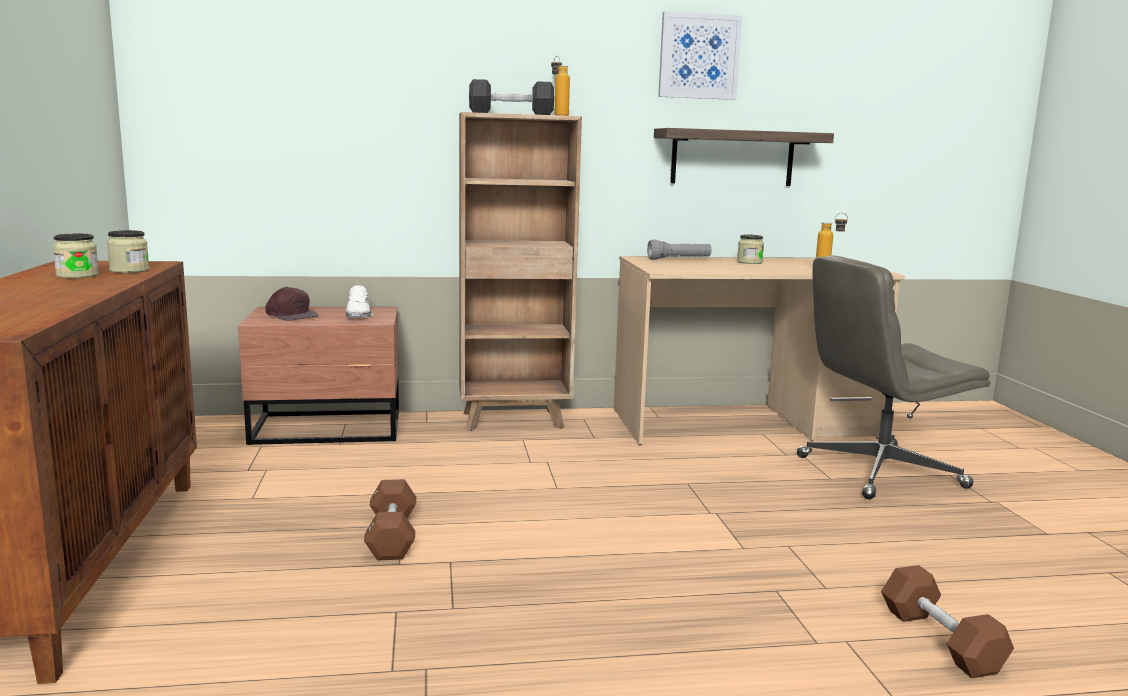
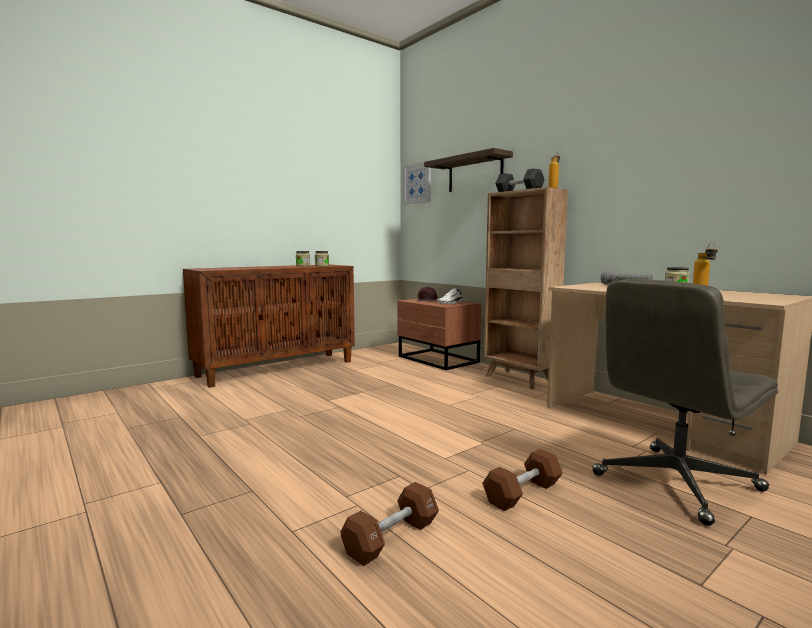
camera: 60 degrees right, 5 degrees down
brown dumbbell [364,479,416,561] -> brown dumbbell moved to [482,449,563,511]
shelf [654,128,834,186] -> shelf moved to [424,148,513,192]
picture [658,11,742,100] -> picture moved to [404,162,431,204]
grey office chair [797,255,990,499] -> grey office chair turned 75 degrees counterclockwise [592,279,778,526]

